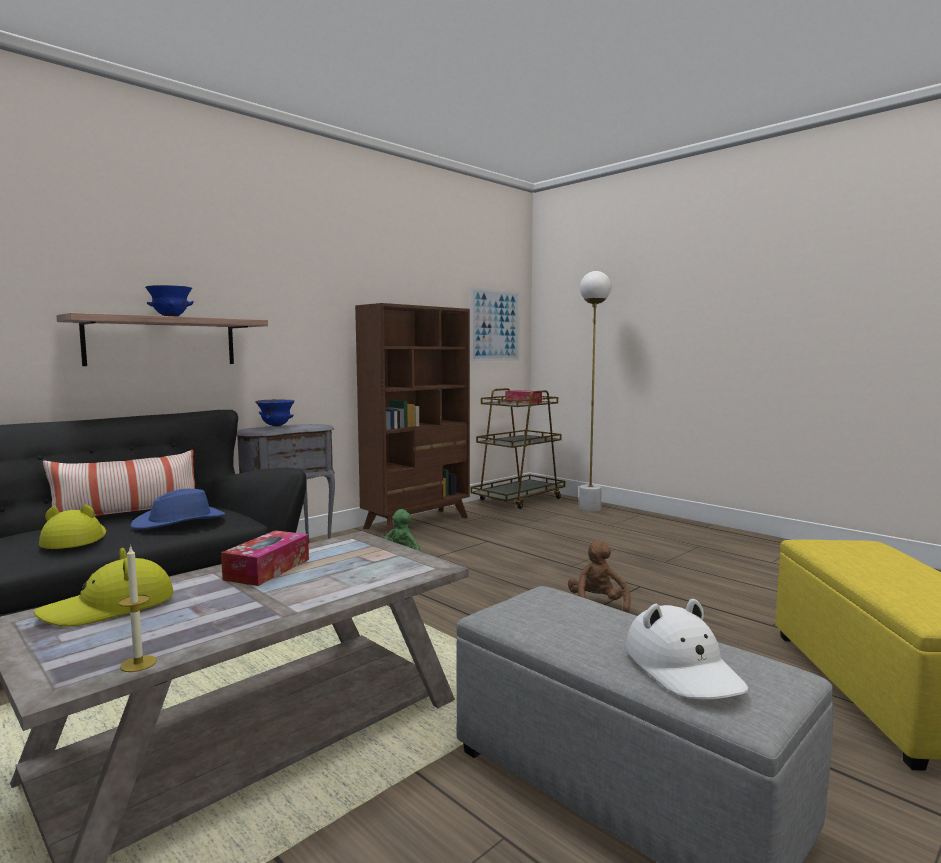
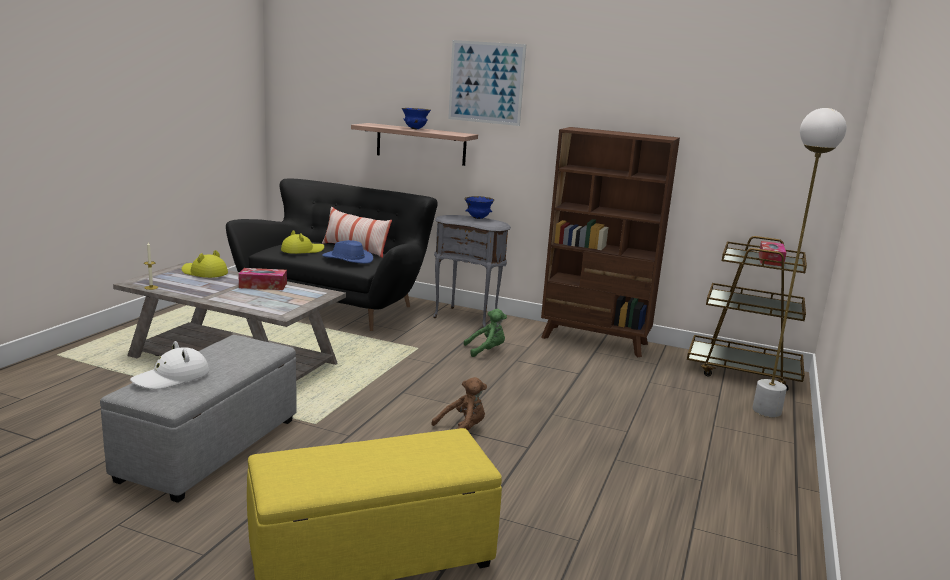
camera: 65 degrees right, 10 degrees up
picture [470,287,520,361] -> picture moved to [448,40,526,126]

